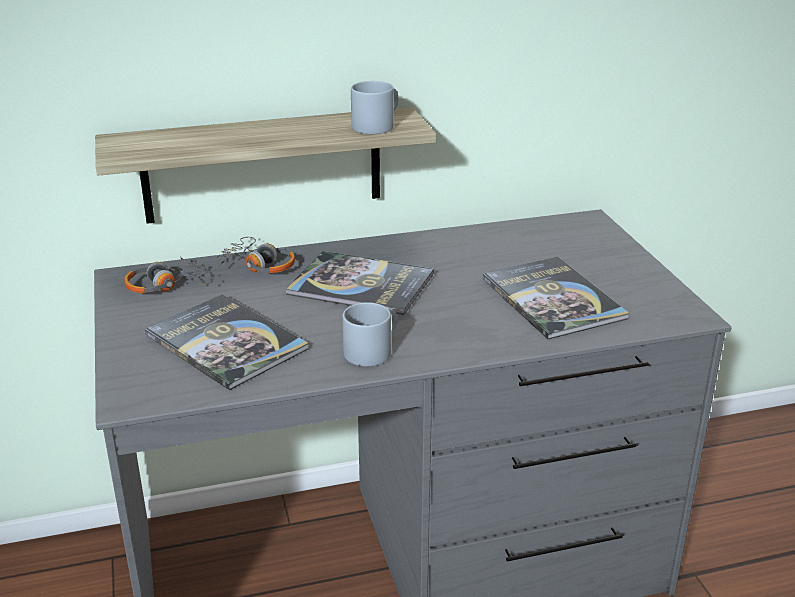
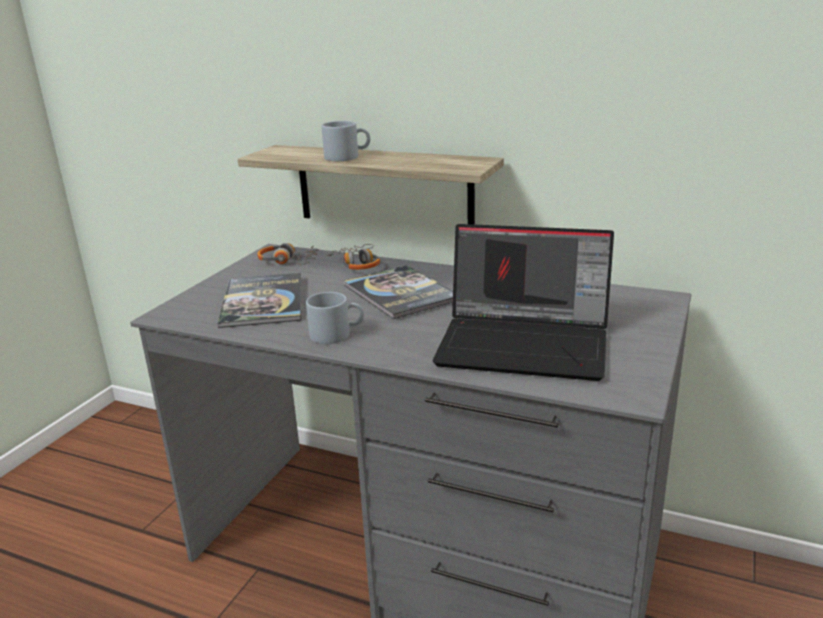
camera: 40 degrees right, 5 degrees down
grey mug [351,81,398,134] -> grey mug moved to [321,121,370,161]
book [482,257,629,339] -> laptop [433,224,614,381]

